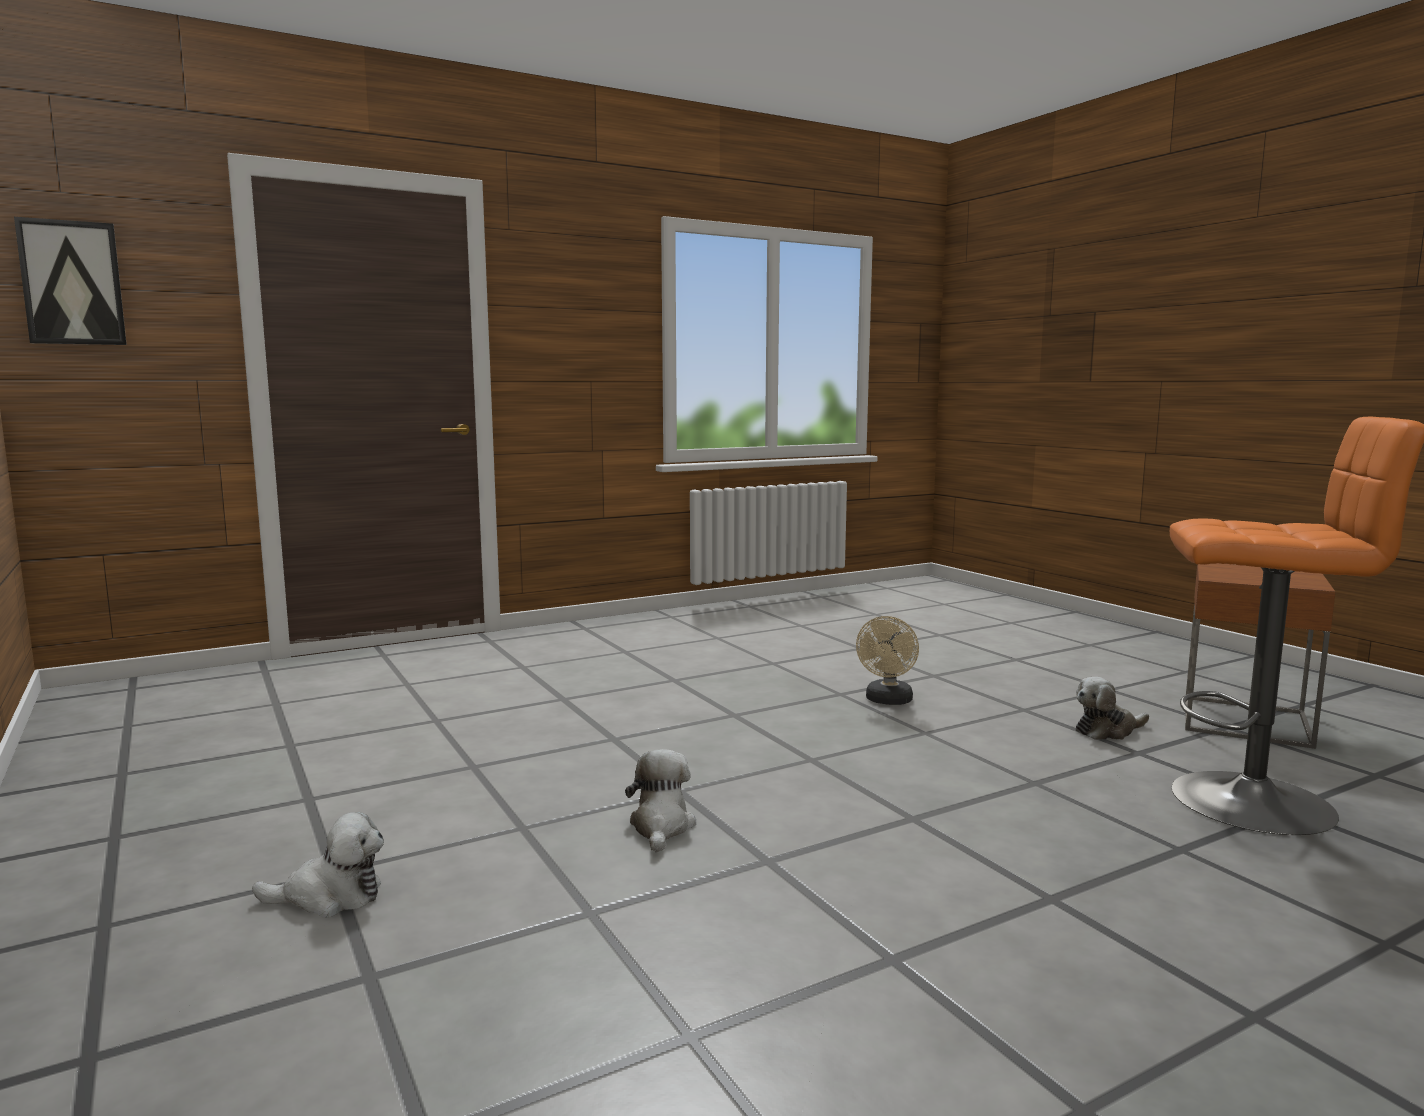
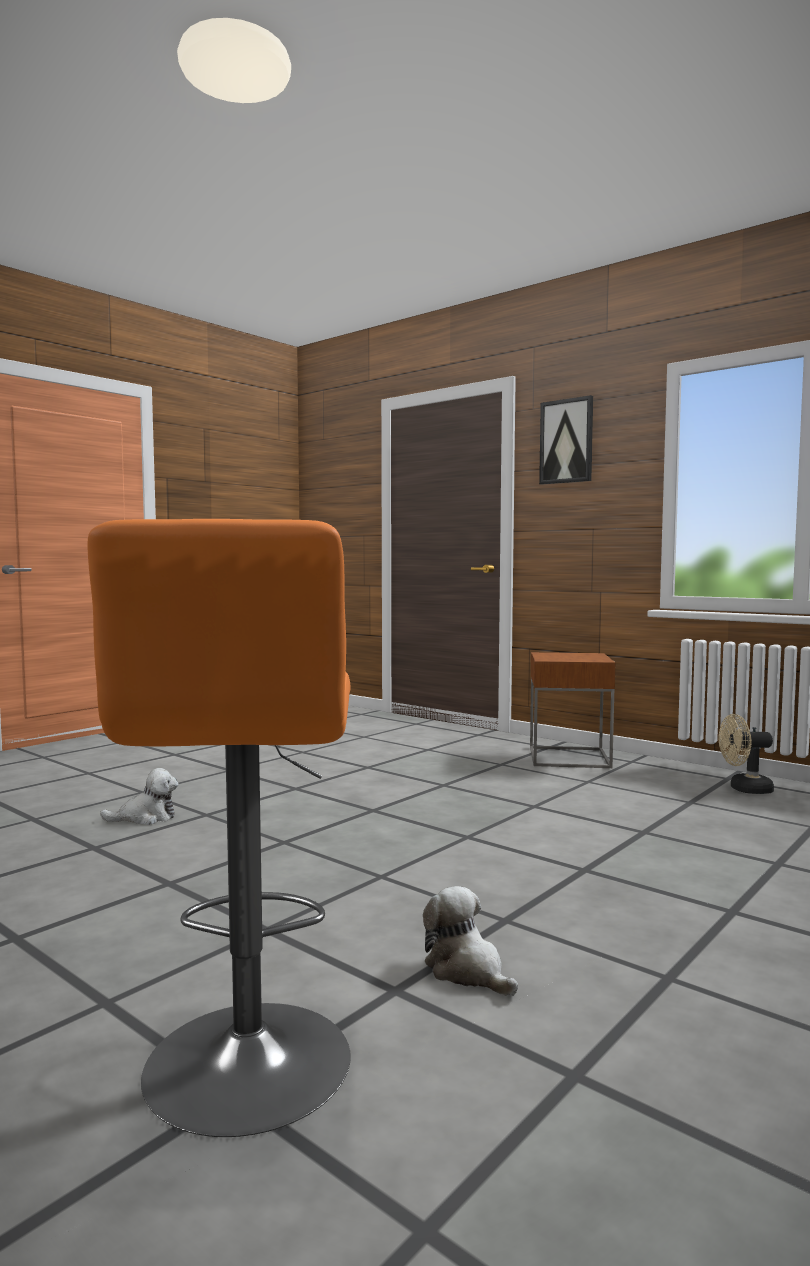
camera: 70 degrees right, 5 degrees down
picture [14,217,127,345] -> picture moved to [539,395,593,485]
plush toy [252,812,384,918] -> none
beige fan [856,616,919,705] -> beige fan moved to [719,714,774,794]
brown side table [1185,563,1335,749] -> brown side table moved to [530,652,615,768]

